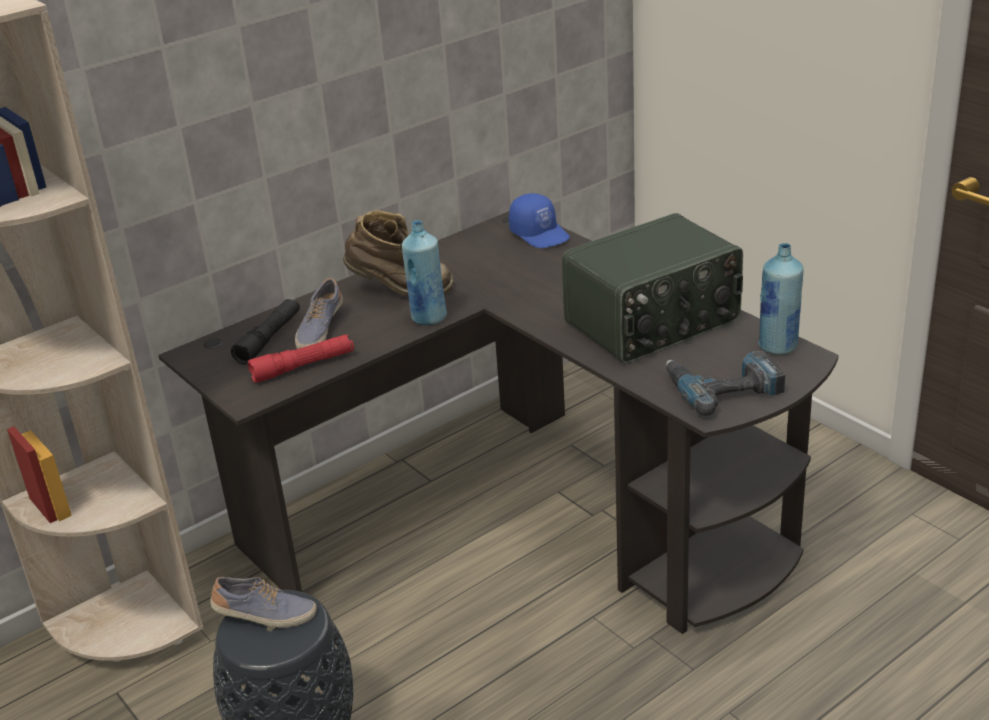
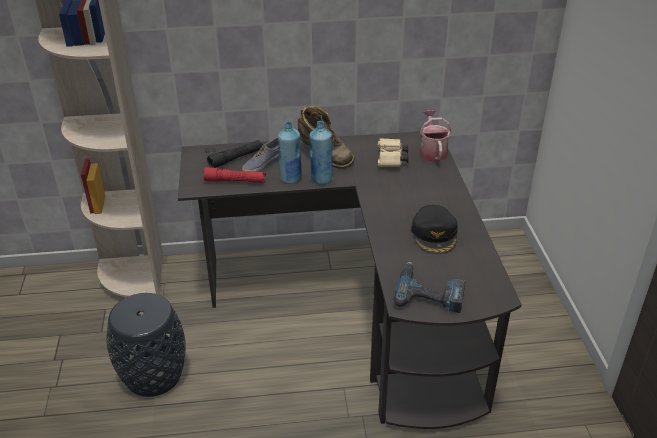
camera: 30 degrees right, 5 degrees up
shoe [210,577,317,628] -> none
blue cap [509,193,570,248] -> watering can [420,110,452,162]
radio [562,213,743,364] -> black cap [411,205,458,254]
blue bottle [758,243,804,355] -> blue bottle moved to [278,121,302,184]
none -> beige binoculars [377,138,409,167]

